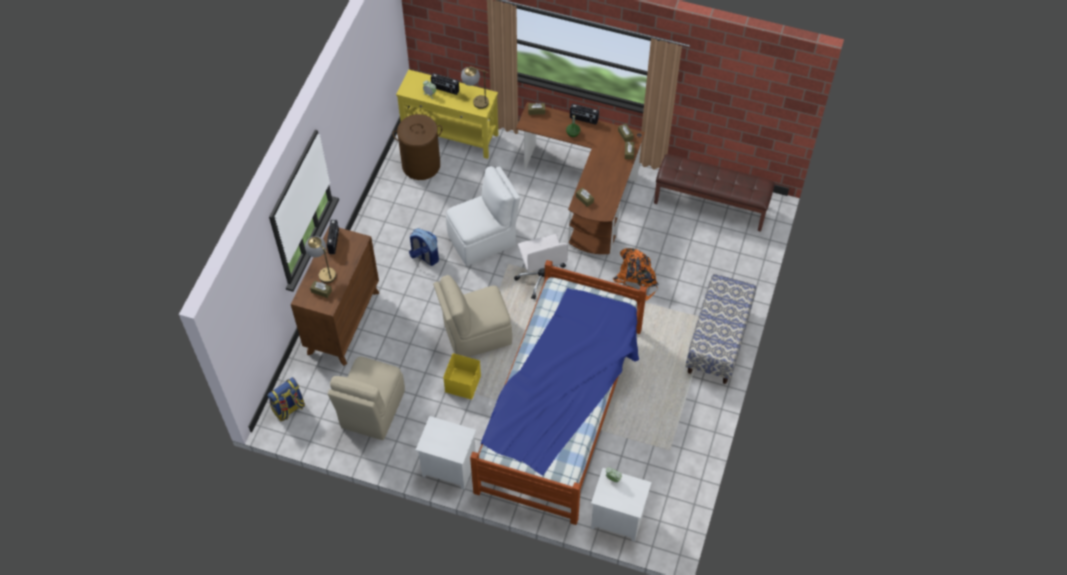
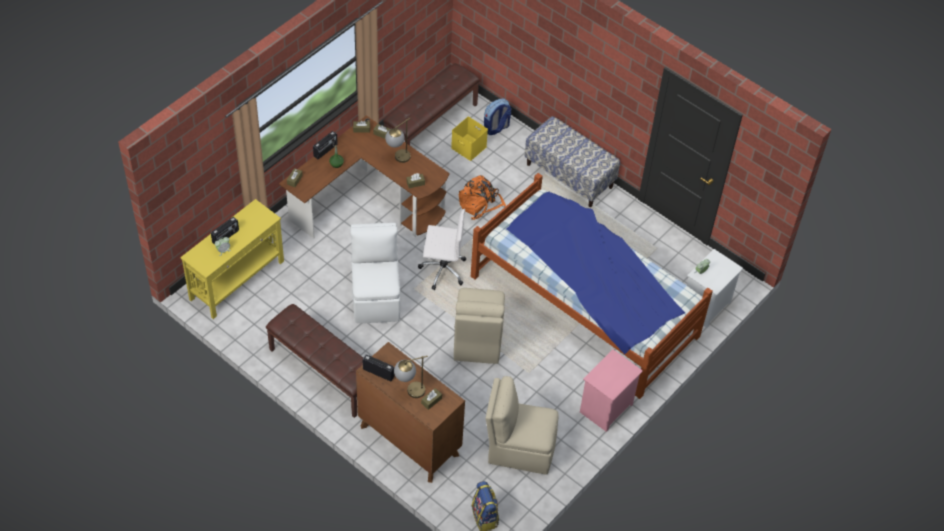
camera: 70 degrees left, 5 degrees down
beige chair [328,357,405,440] -> beige chair turned 150 degrees clockwise [485,376,559,475]
brown laundry basket [393,114,442,180] -> none
backpack [409,228,439,266] -> backpack moved to [484,98,511,135]
white nightstand [416,416,476,489] -> pink nightstand [580,350,643,432]
yellow storage box [443,353,481,399] -> yellow storage box moved to [451,117,488,161]
table lamp [461,66,489,109] -> table lamp moved to [385,118,411,163]
none -> brown bench [266,304,363,418]

